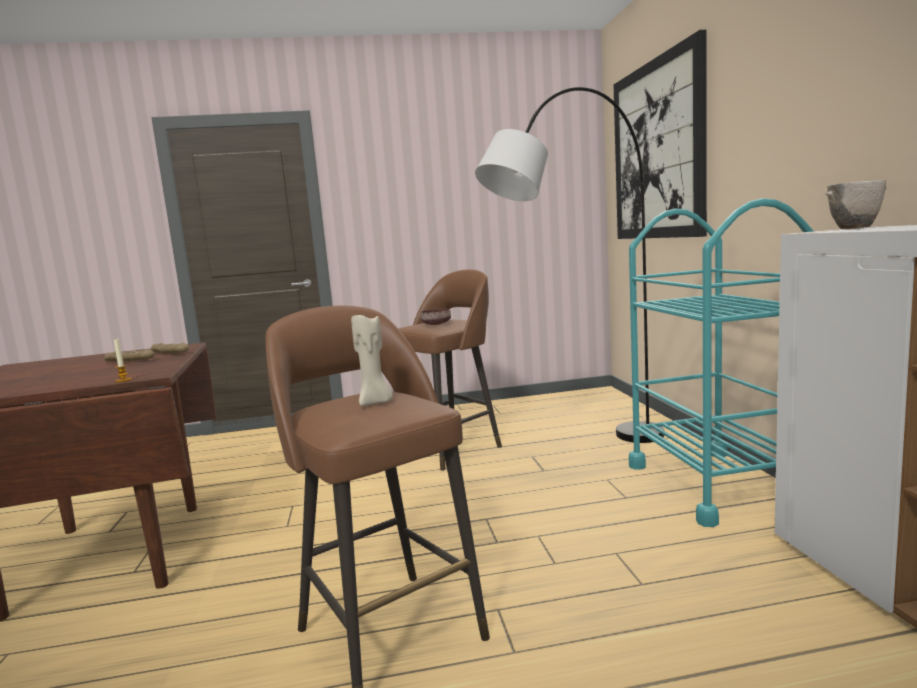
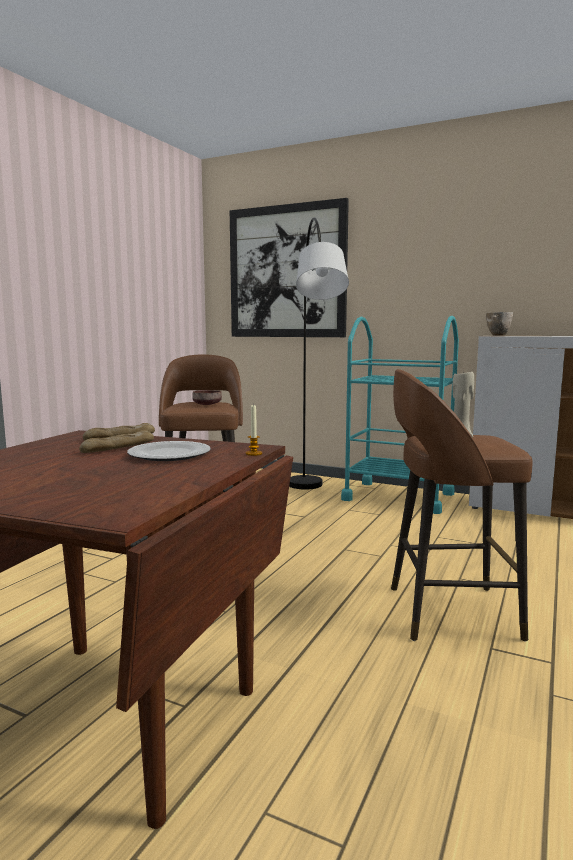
camera: 55 degrees left, 0 degrees up
none -> plate [127,441,211,461]

